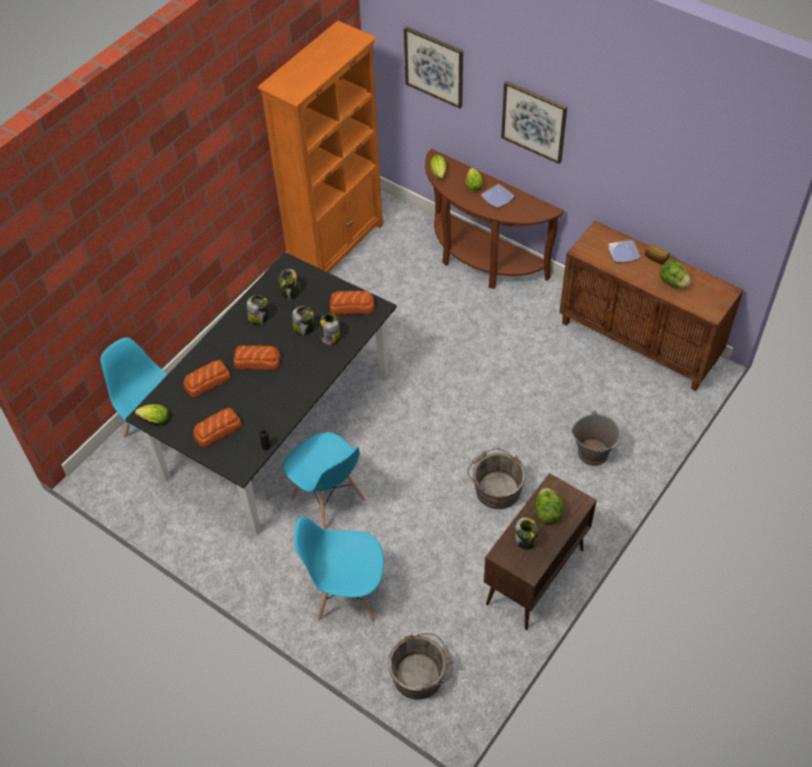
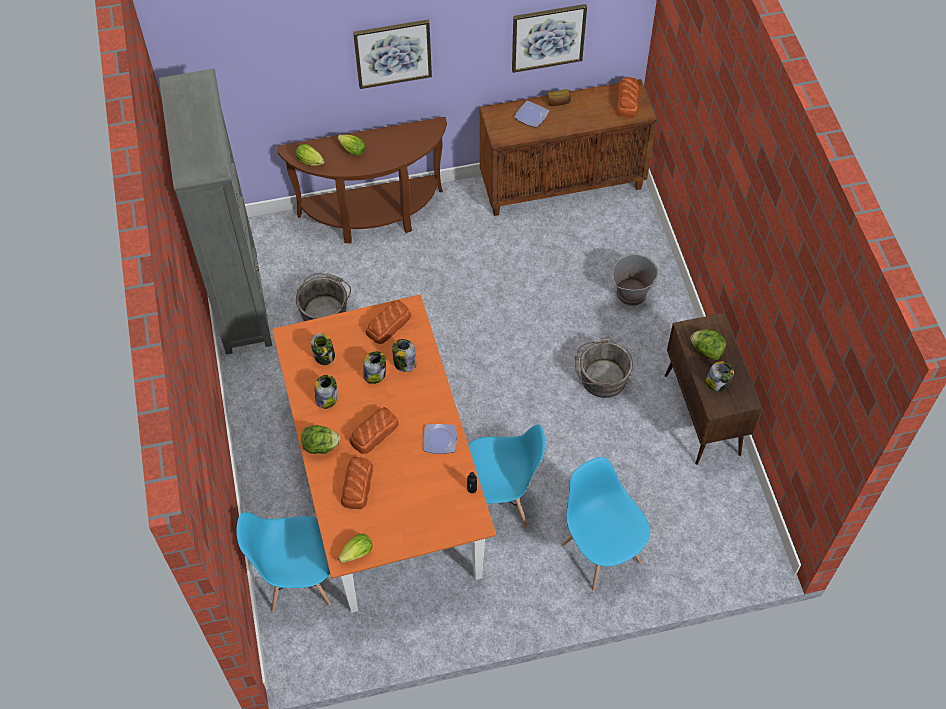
camera: 50 degrees left, 5 degrees up
black dining table [125,252,397,535] -> orange dining table [272,295,496,613]
bread [193,408,242,447] -> bread moved to [616,77,639,118]
orange bookcase [258,21,383,273] -> grey bookcase [159,69,272,355]
blue chair [294,516,384,622] -> blue chair turned 105 degrees clockwise [561,457,650,591]
grey bucket [388,633,453,700] -> grey bucket moved to [296,273,351,321]
picture [404,27,463,109] -> picture moved to [512,4,587,73]
plate [481,184,515,208] -> plate moved to [423,424,457,454]
lettuce [659,259,691,289] -> lettuce moved to [301,425,340,454]

